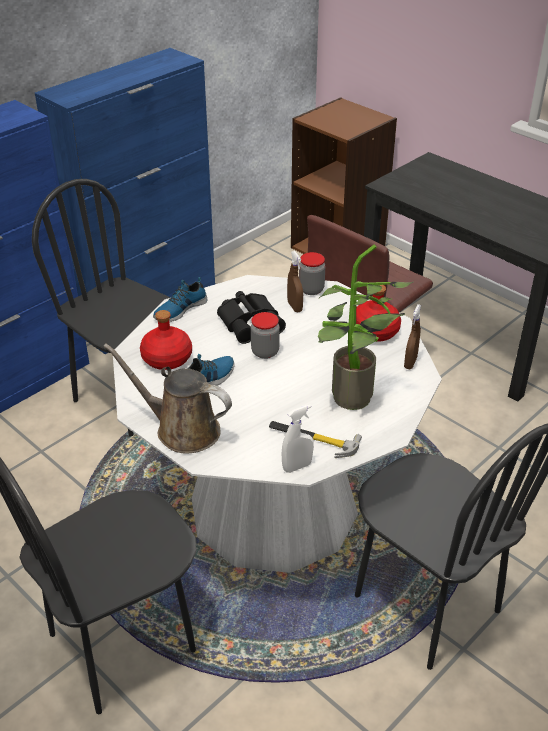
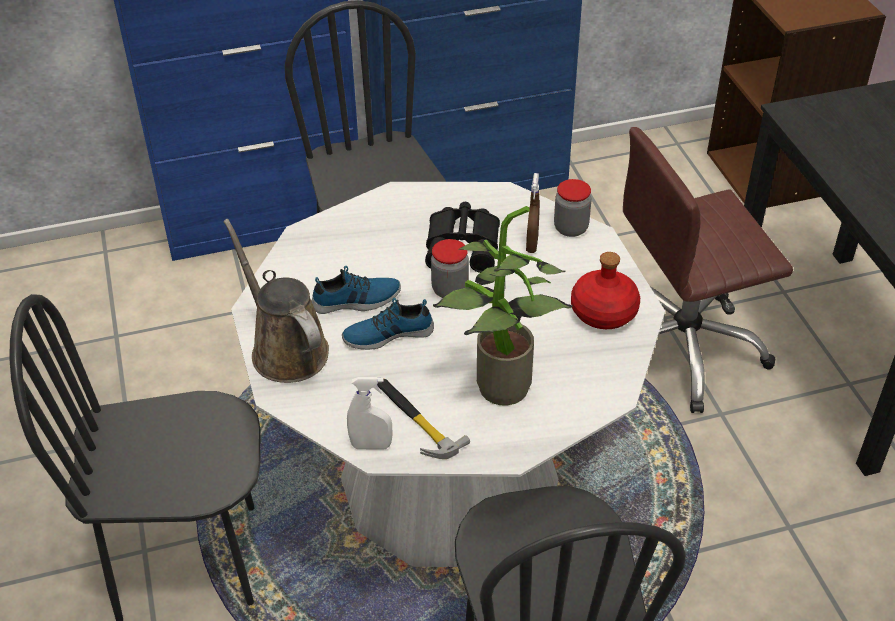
camera: 30 degrees right, 5 degrees up
red bottle [140,310,192,370] -> none
shoe [153,277,207,322] -> shoe moved to [342,298,434,350]
brown spray bottle [404,304,421,369] -> none

